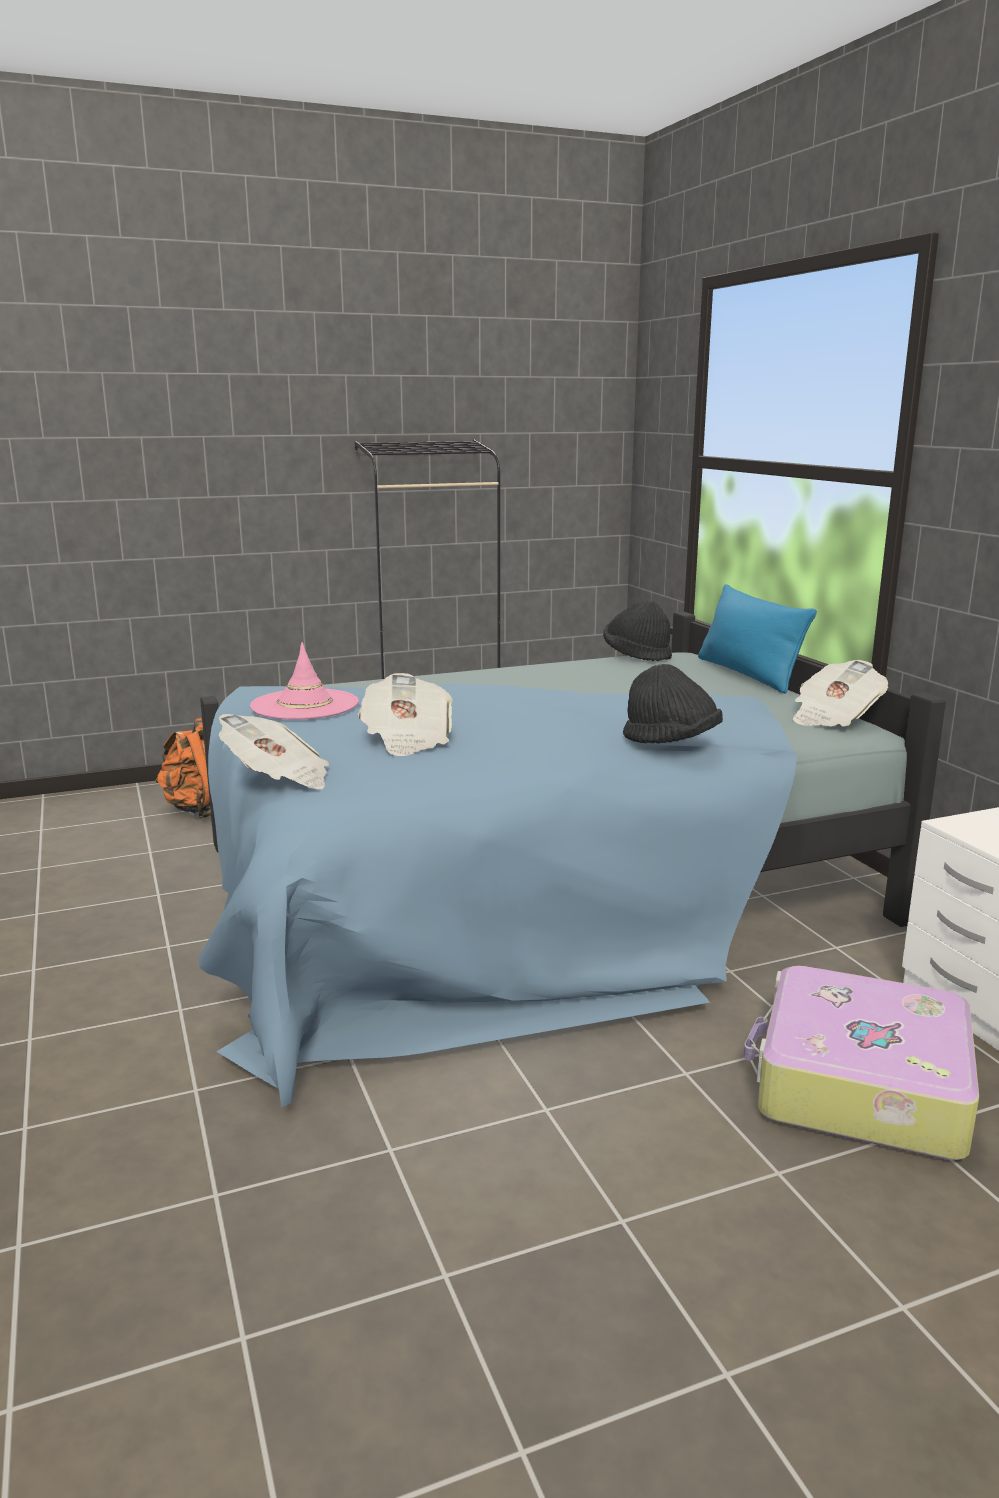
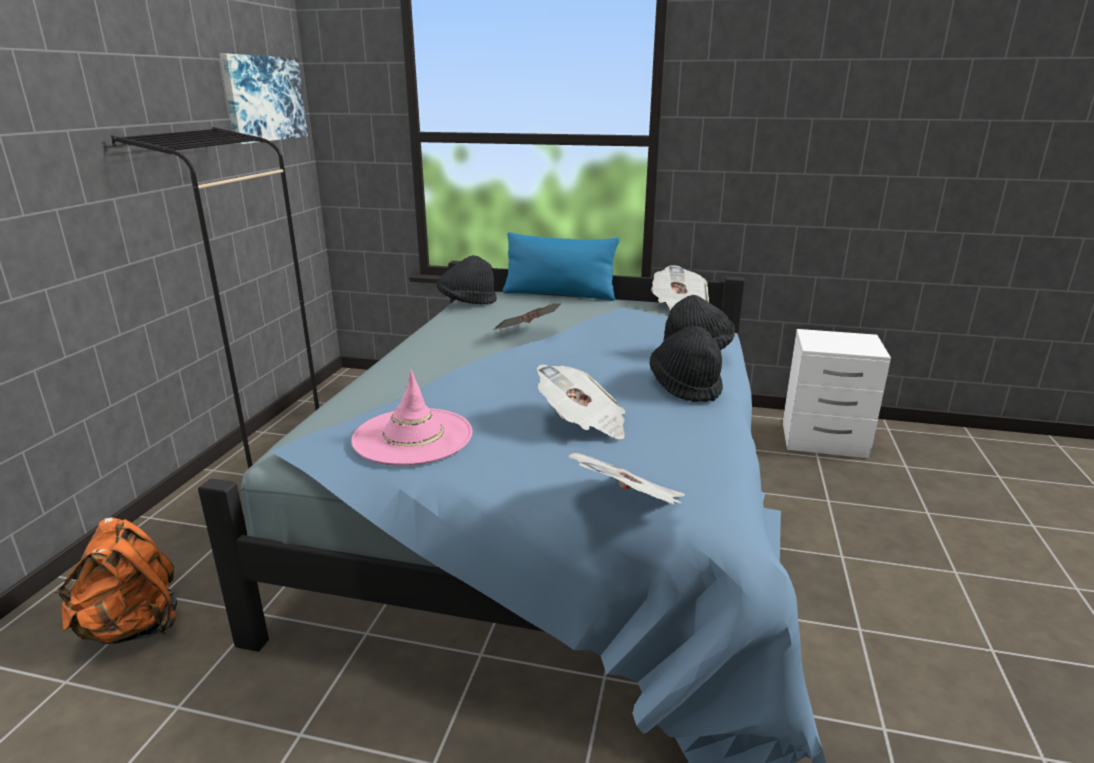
camera: 55 degrees left, 5 degrees up
suitcase [743,966,979,1160] -> none
none -> picture [220,54,308,144]
none -> newspaper [494,304,561,330]
none -> black hat [650,326,723,402]

